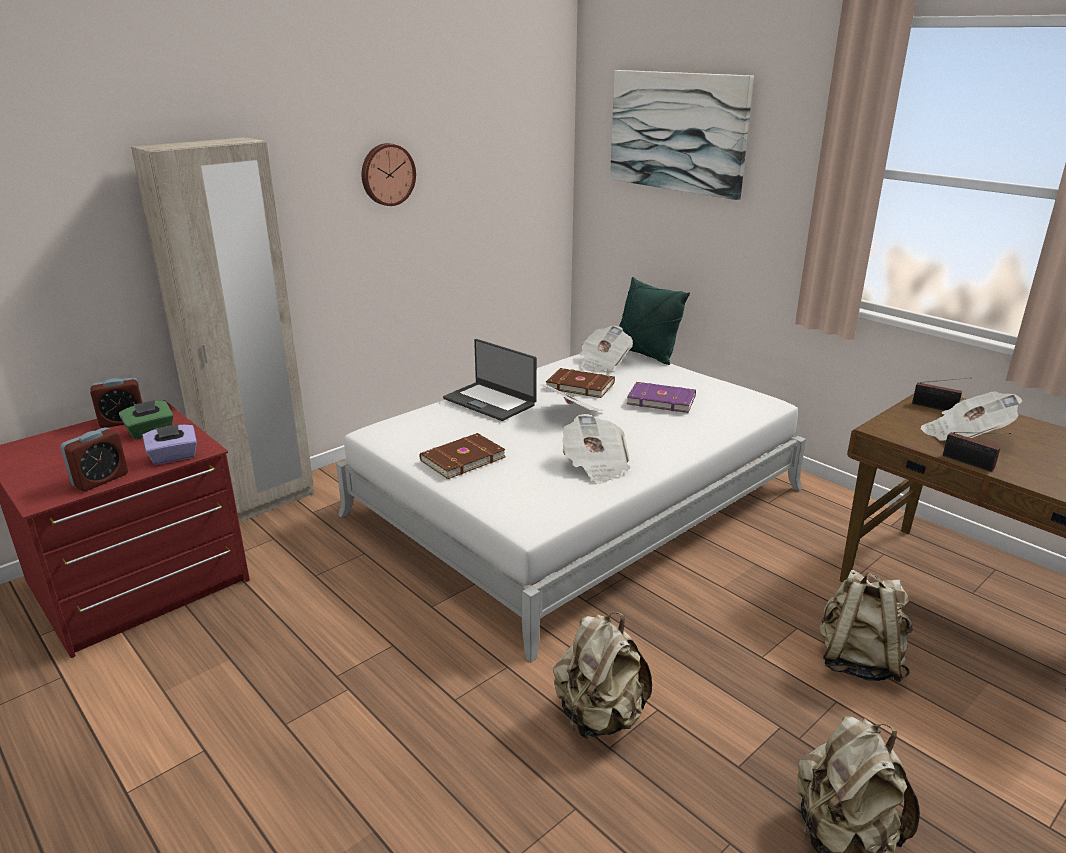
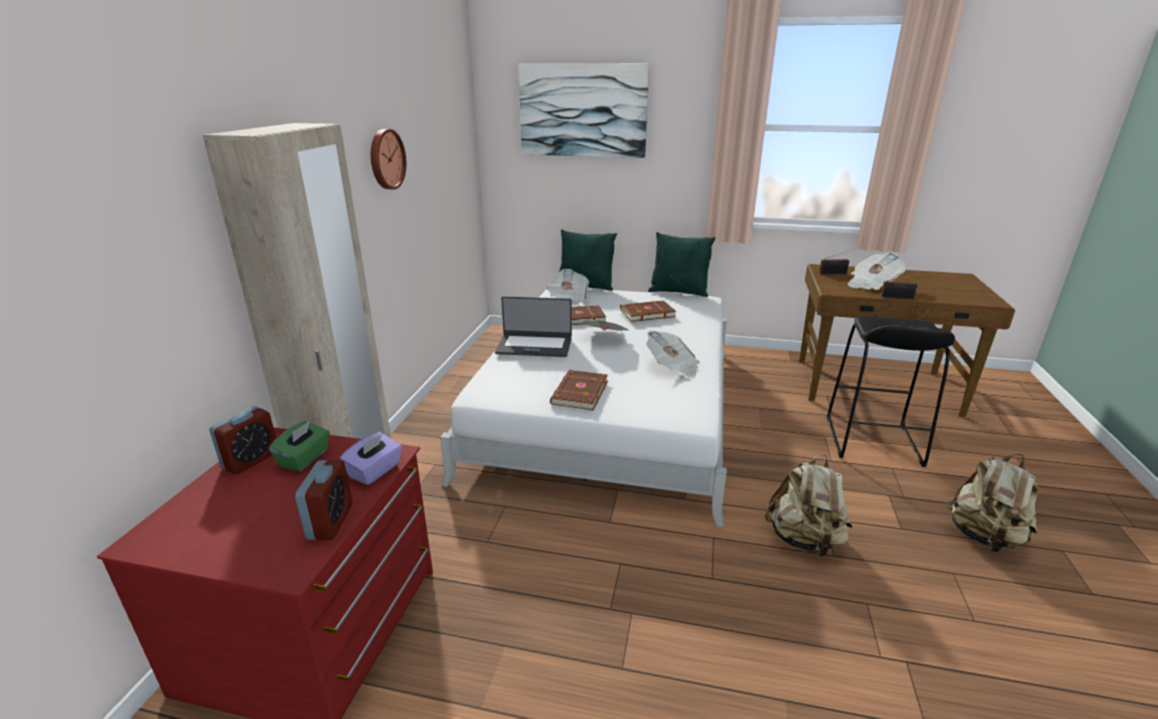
camera: 35 degrees left, 0 degrees up
purple book [627,382,696,413] -> brown book [620,300,676,322]
beige backpack [819,569,913,683] -> black stool [827,316,955,467]
none -> green pillow [648,232,715,297]

